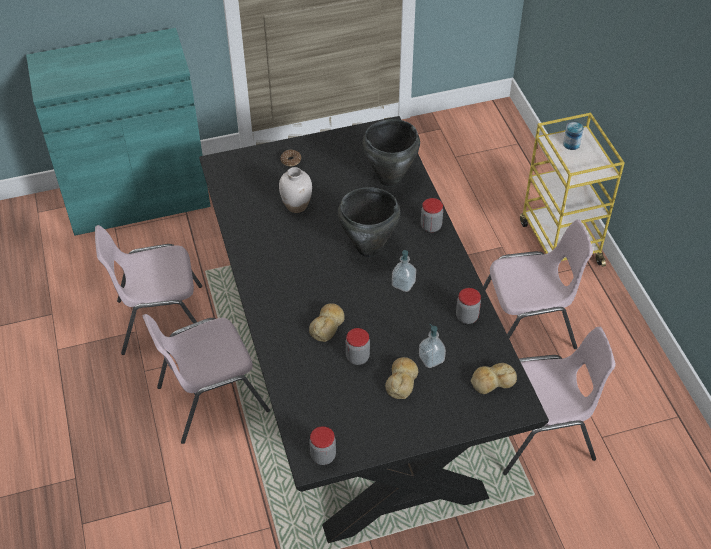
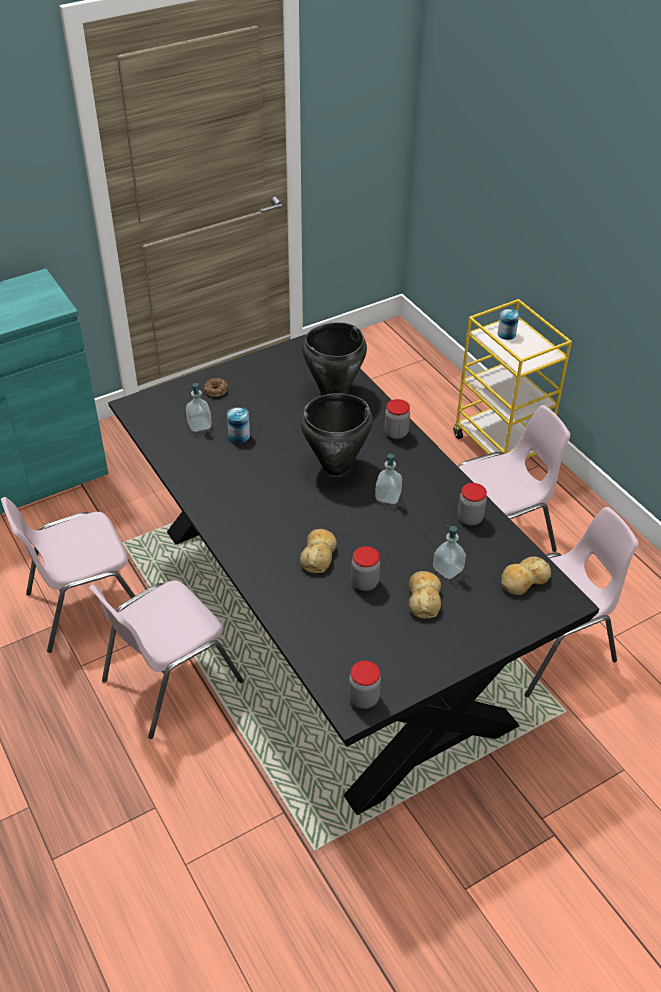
camera: 15 degrees left, 5 degrees down
white vase [279,167,312,213] -> can [227,407,250,443]
none -> soap dispenser [186,383,212,432]

